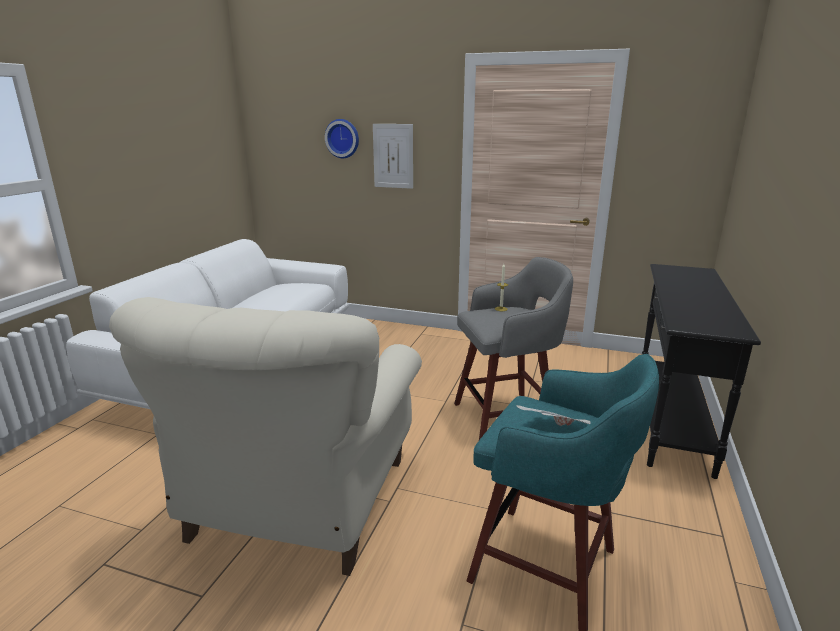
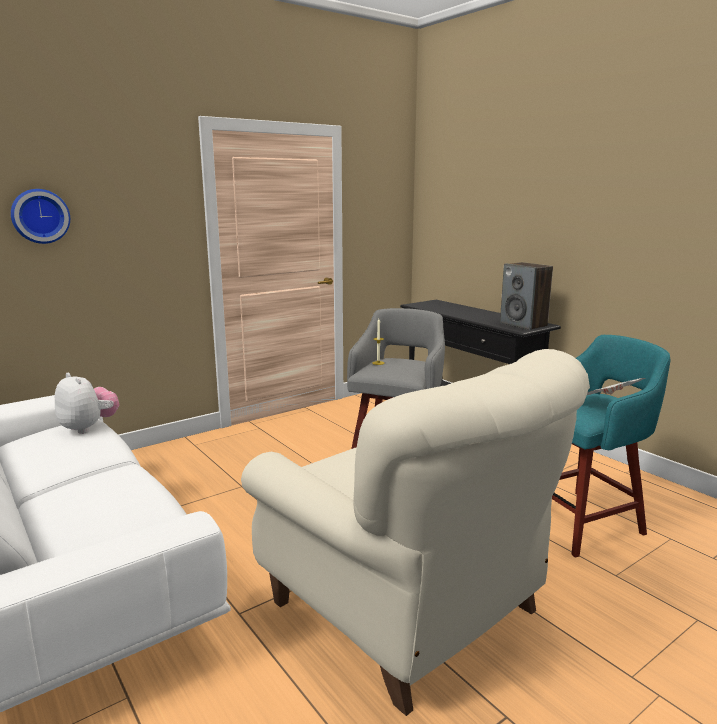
camera: 55 degrees left, 5 degrees down
picture [373,124,413,189] -> none
none -> plush toy [55,373,119,434]
none -> speaker [500,262,553,330]

